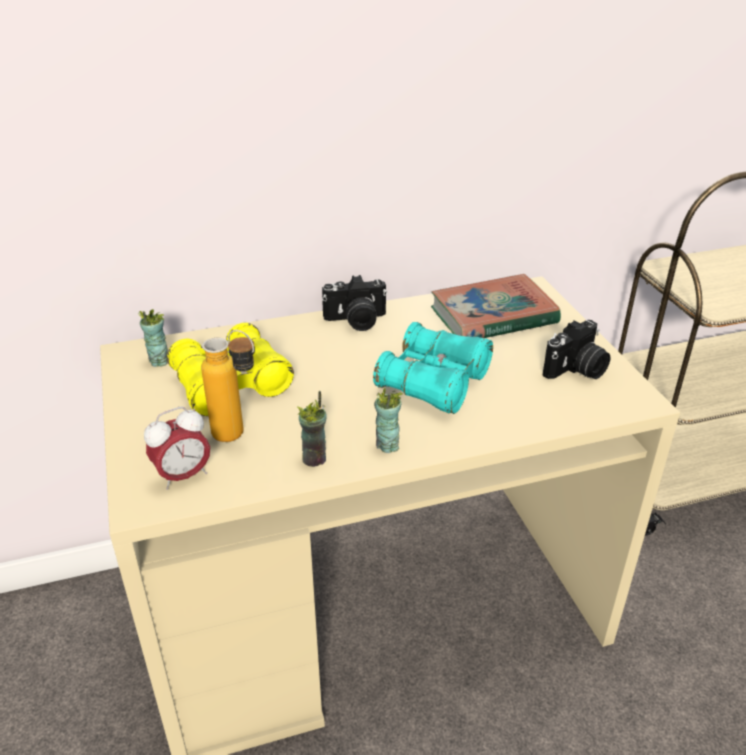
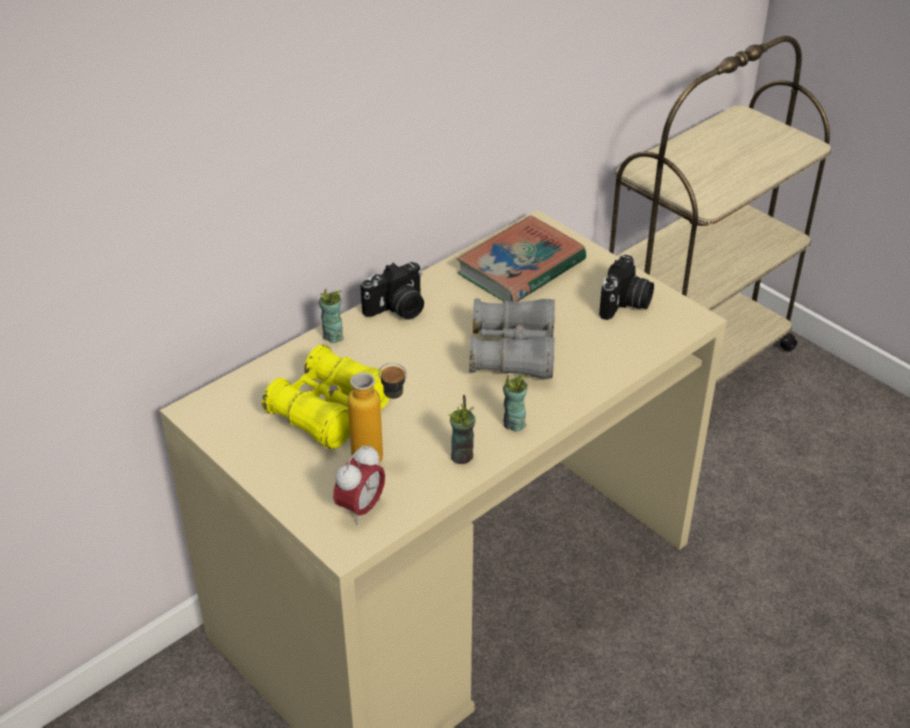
camera: 25 degrees left, 5 degrees up
cup [138,309,168,367] -> cup moved to [319,288,344,343]
turquoise binoculars [373,322,493,414] -> grey binoculars [469,299,555,379]

